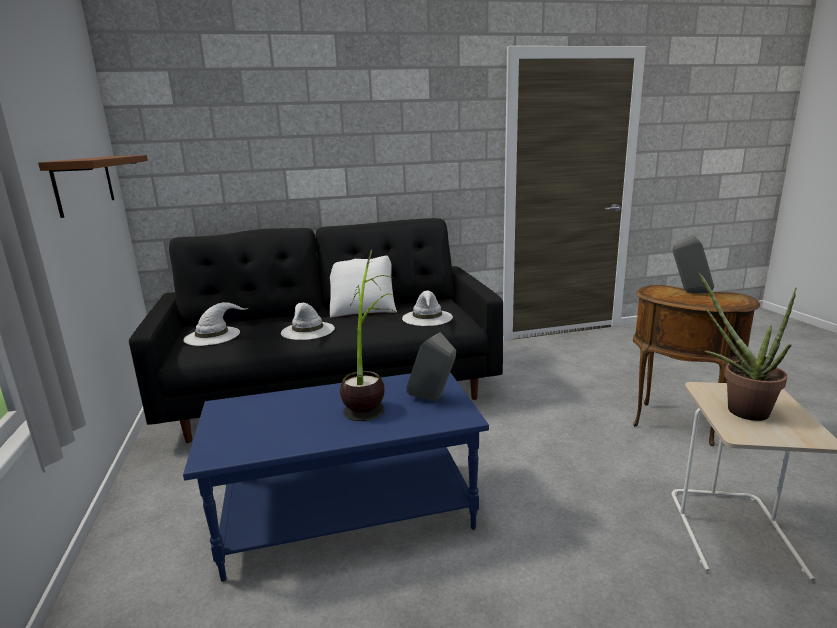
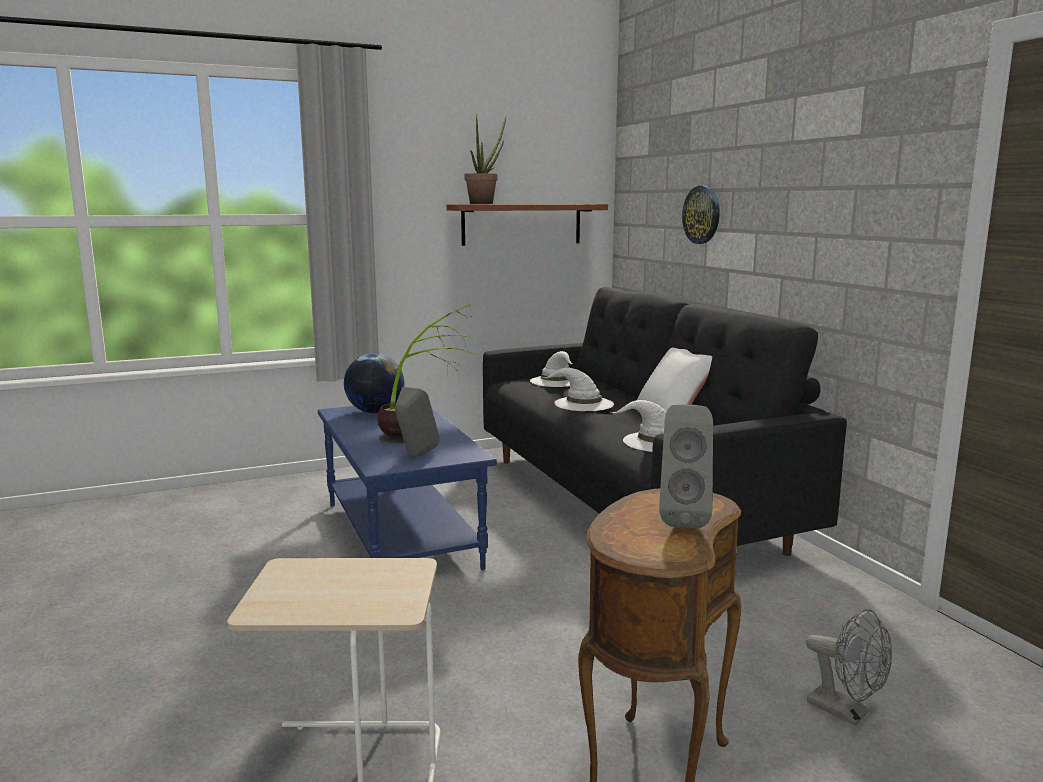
camera: 80 degrees right, 5 degrees down
potted plant [699,272,797,421] -> potted plant moved to [464,114,506,204]
none -> globe [344,353,404,413]
none -> wall clock [682,186,720,244]
none -> grey fan [806,609,892,725]

